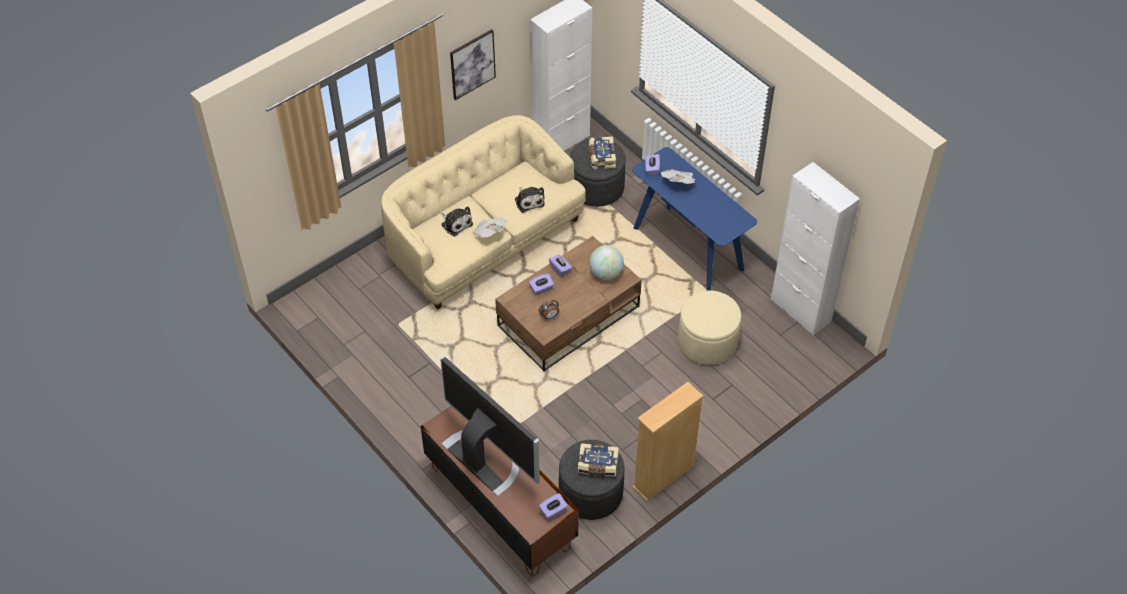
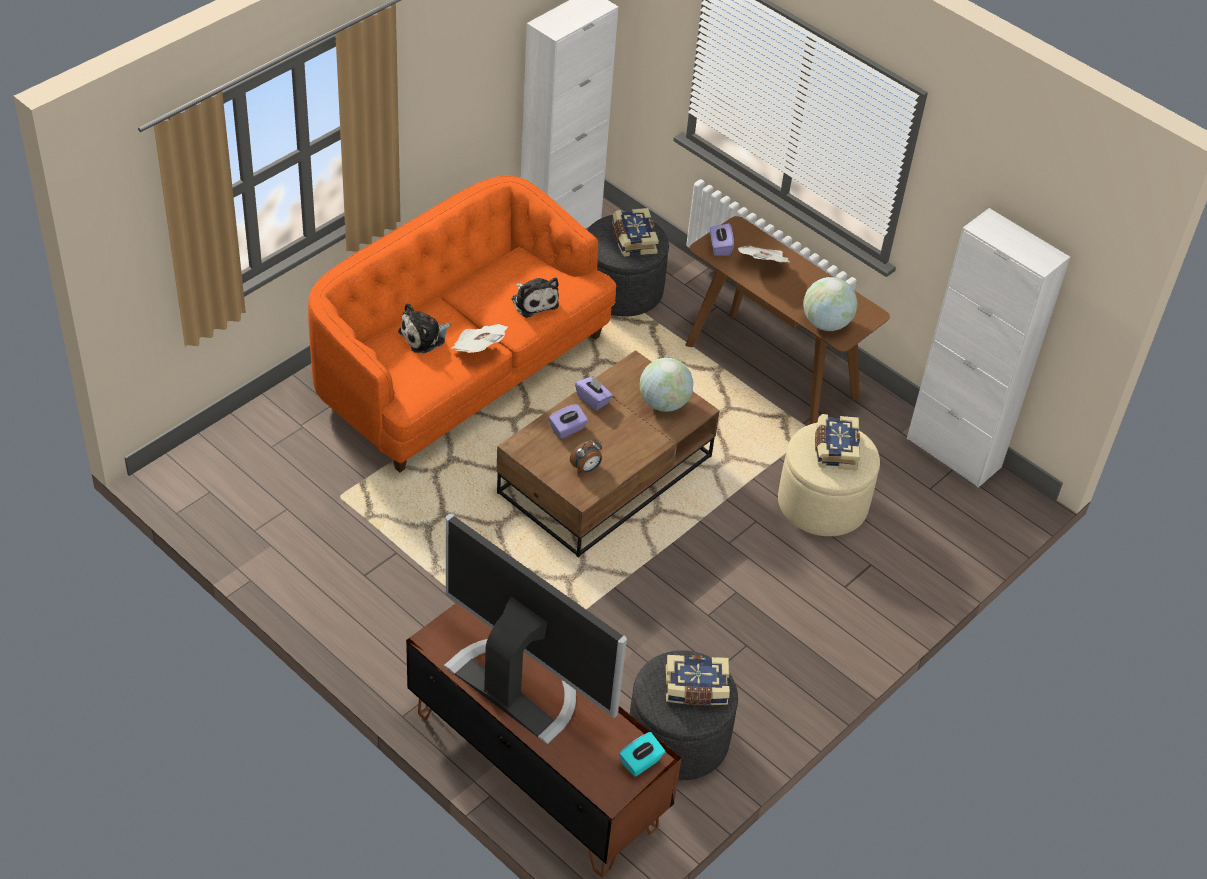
camera: 10 degrees left, 5 degrees down
beige sofa [381,115,586,310] -> orange sofa [308,176,616,472]
plush toy [441,206,473,237] -> plush toy turned 105 degrees clockwise [398,303,451,353]
picture [450,29,496,100] -> none
purple tissue box [539,493,568,520] -> turquoise tissue box [619,732,665,777]
blue console table [632,147,757,291] -> brown console table [685,216,890,425]
beige bookcase [633,382,703,501] -> none
none -> globe [803,277,858,331]
none -> book [815,414,860,470]

